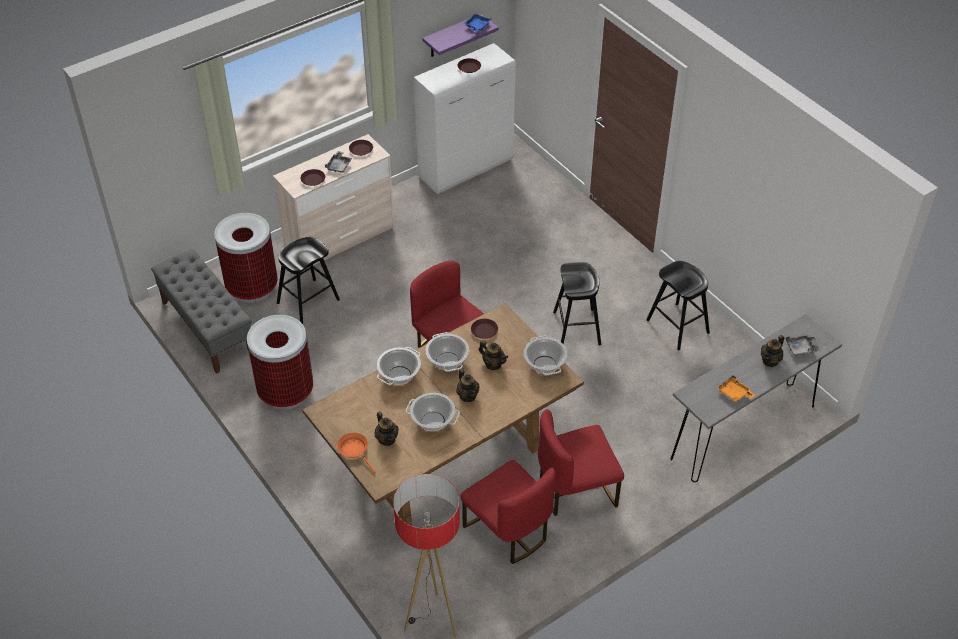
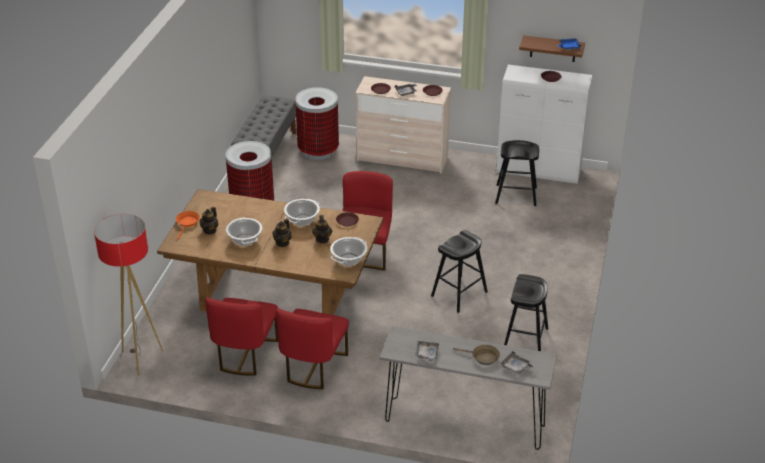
camera: 50 degrees right, 10 degrees down
black stool [277,237,340,324] -> black stool moved to [495,140,539,206]
cooking pot [377,347,421,385] -> none
purple shelf [422,14,499,57] -> brown shelf [519,35,585,62]
red chair [538,409,624,516] -> red chair turned 105 degrees counterclockwise [276,308,349,389]
orange tray [717,375,755,402] -> grey tray [415,341,439,362]
teapot [761,335,784,367] -> brown frying pan [453,345,500,365]

